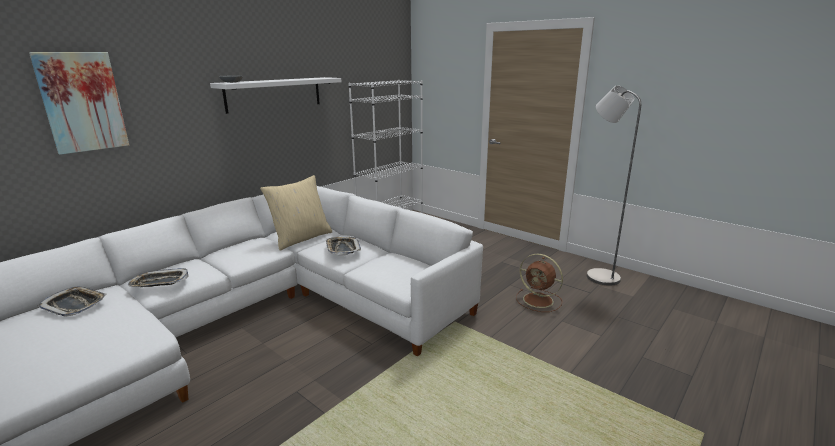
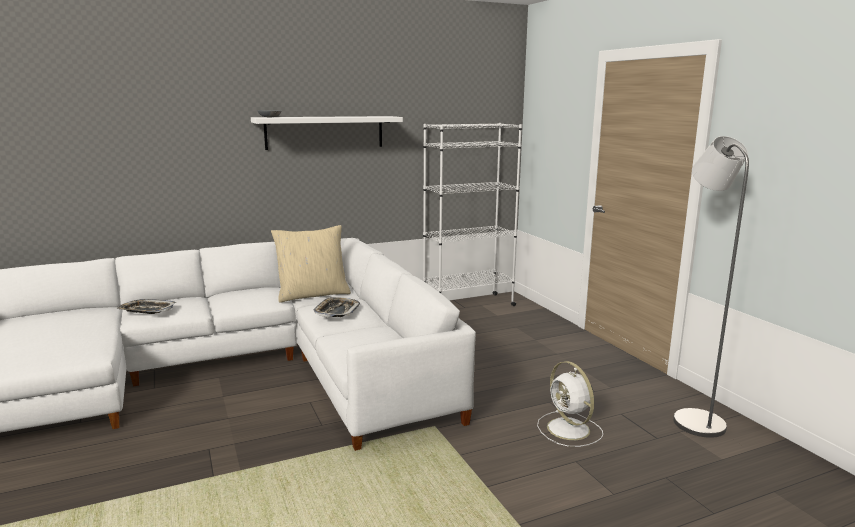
camera: 25 degrees right, 5 degrees down
picture [29,52,129,155] -> none
tray [38,287,106,317] -> none
brown fan [516,254,563,312] -> white fan [537,361,603,447]

